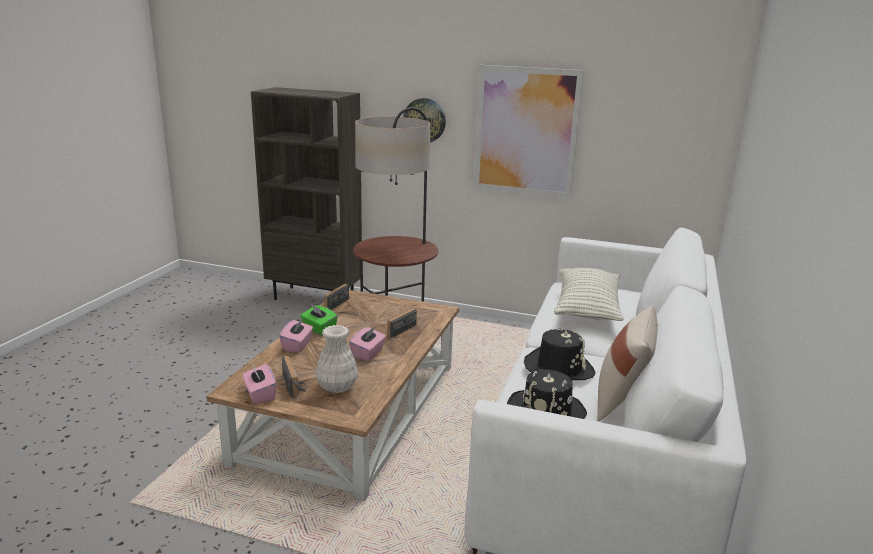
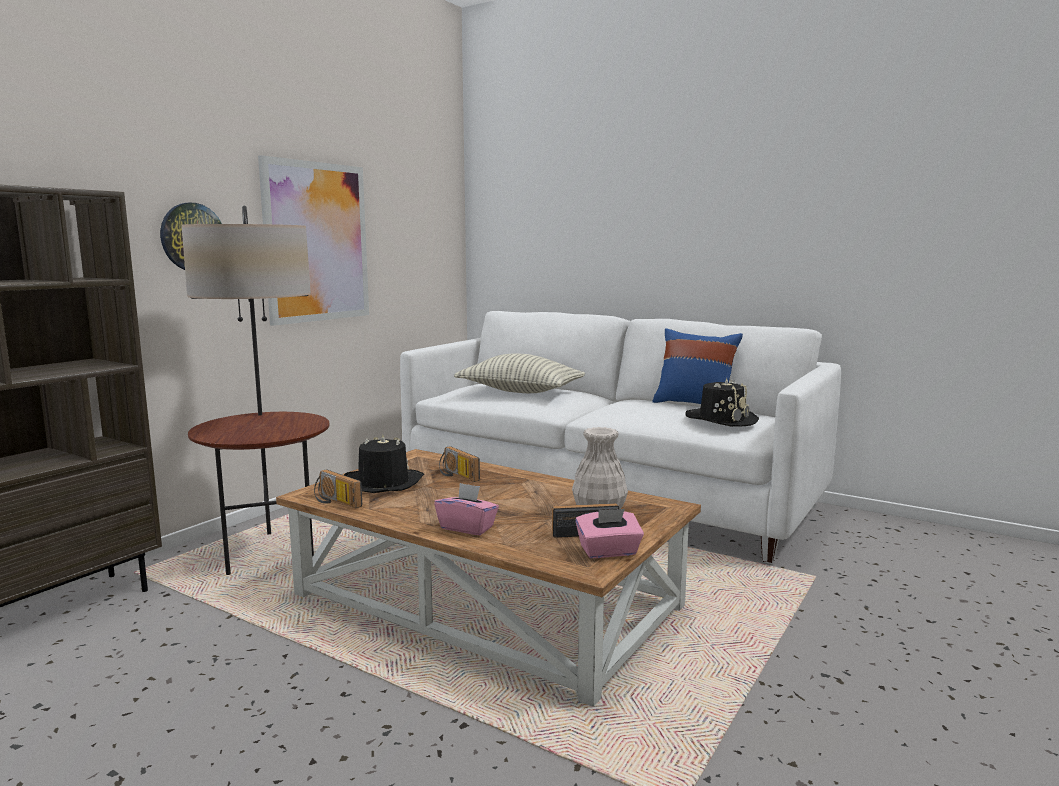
camera: 75 degrees left, 10 degrees down
green tissue box [300,304,338,335] -> none
pink tissue box [350,327,386,361] -> none
black hat [524,327,596,380] -> black hat moved to [344,435,424,493]
beige pillow [598,306,658,421] -> blue pillow [652,328,743,404]

